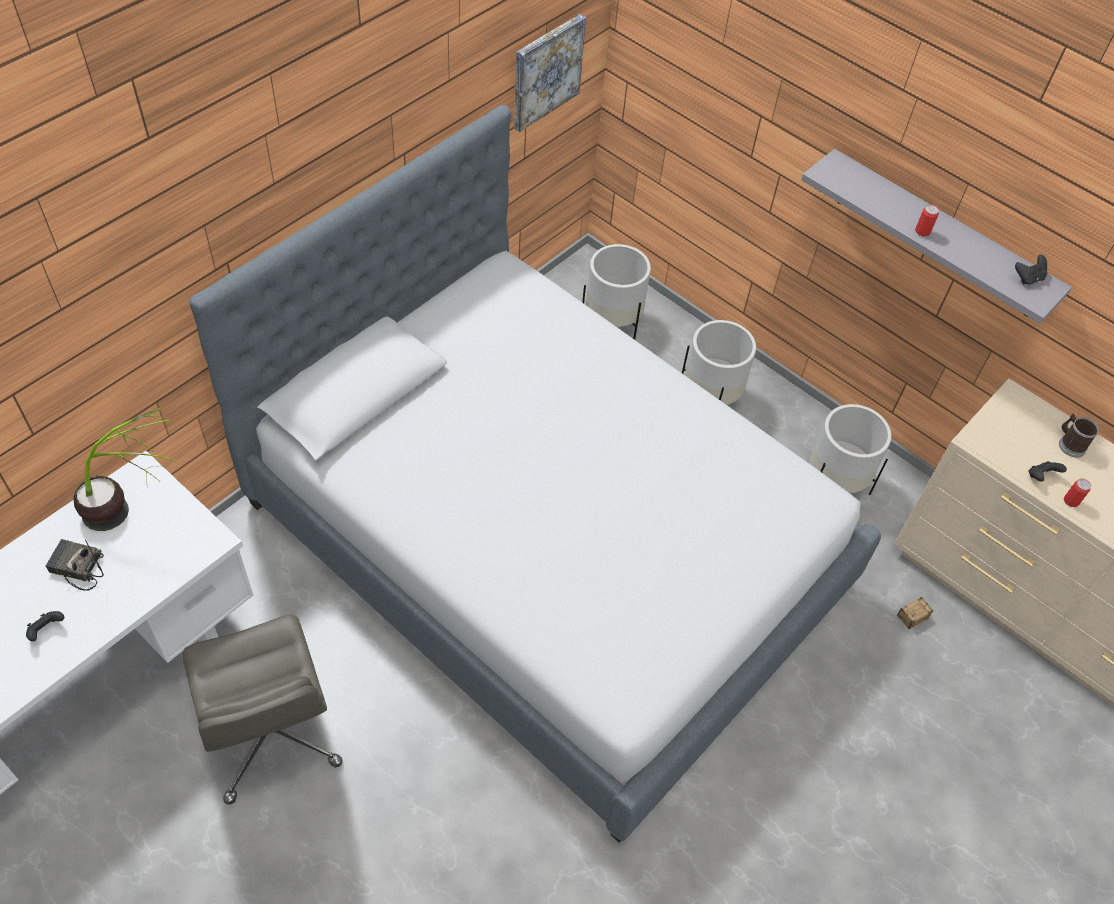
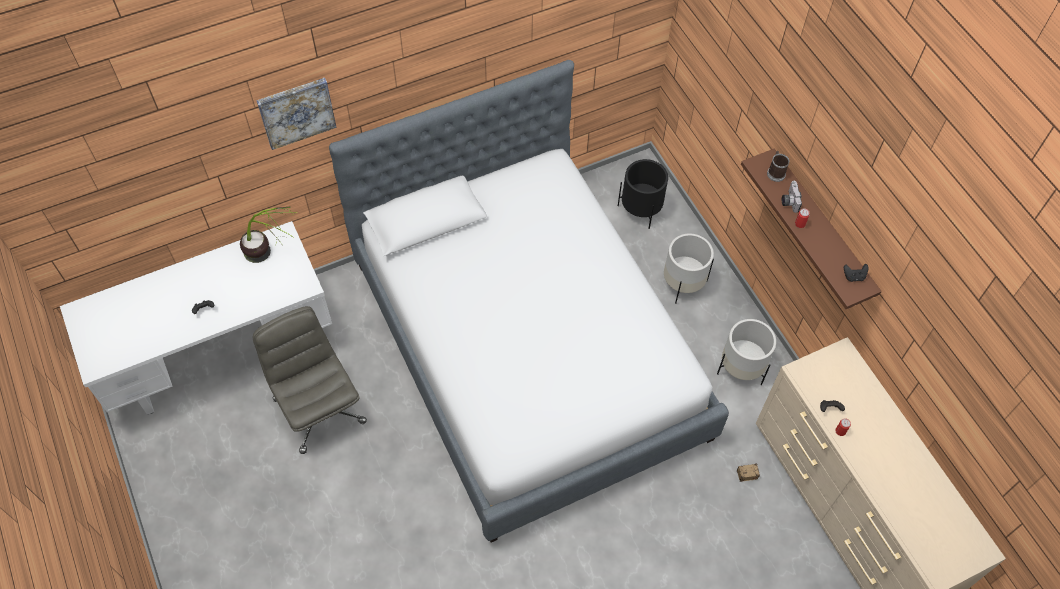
camera: 25 degrees right, 5 degrees up
radio [46,539,104,591] -> none
grey office chair [183,614,343,804] -> grey office chair turned 150 degrees clockwise [253,306,367,454]
picture [514,14,586,132] -> picture moved to [257,78,337,150]
white planter [582,244,651,340] -> black planter [618,159,668,229]
grey shelf [801,149,1072,324] -> brown shelf [741,149,882,309]
mug [1059,414,1099,458] -> mug moved to [767,151,789,182]
none -> camera [782,181,802,213]

